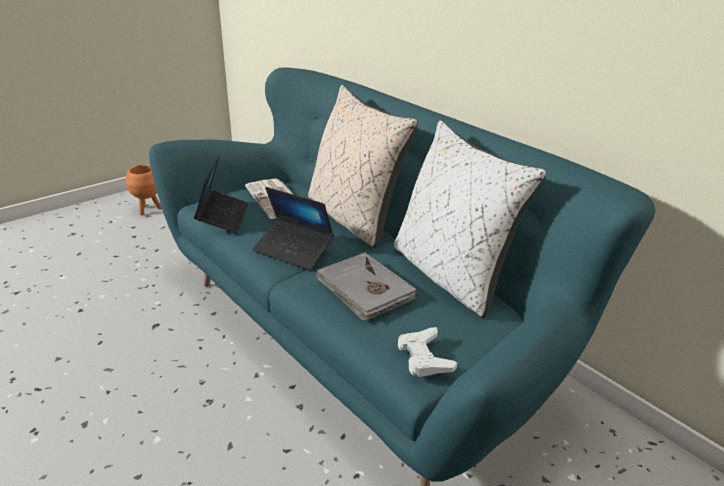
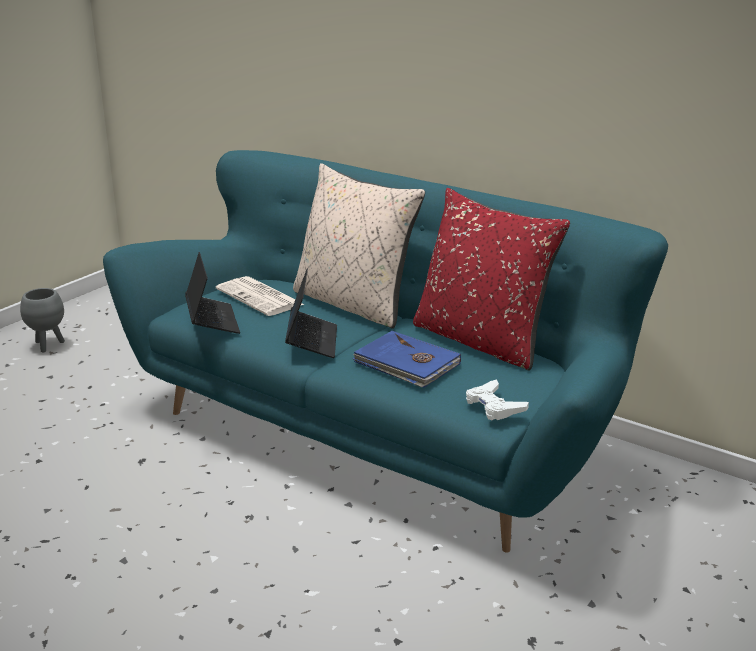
camera: 15 degrees left, 5 degrees down
orange planter [126,165,161,215] -> grey planter [20,288,65,353]
laptop [253,187,334,270] -> laptop turned 105 degrees counterclockwise [285,268,337,358]
grey book [316,253,417,321] -> blue book [352,331,461,388]
white pillow [394,120,546,318] -> red pillow [413,188,570,371]

